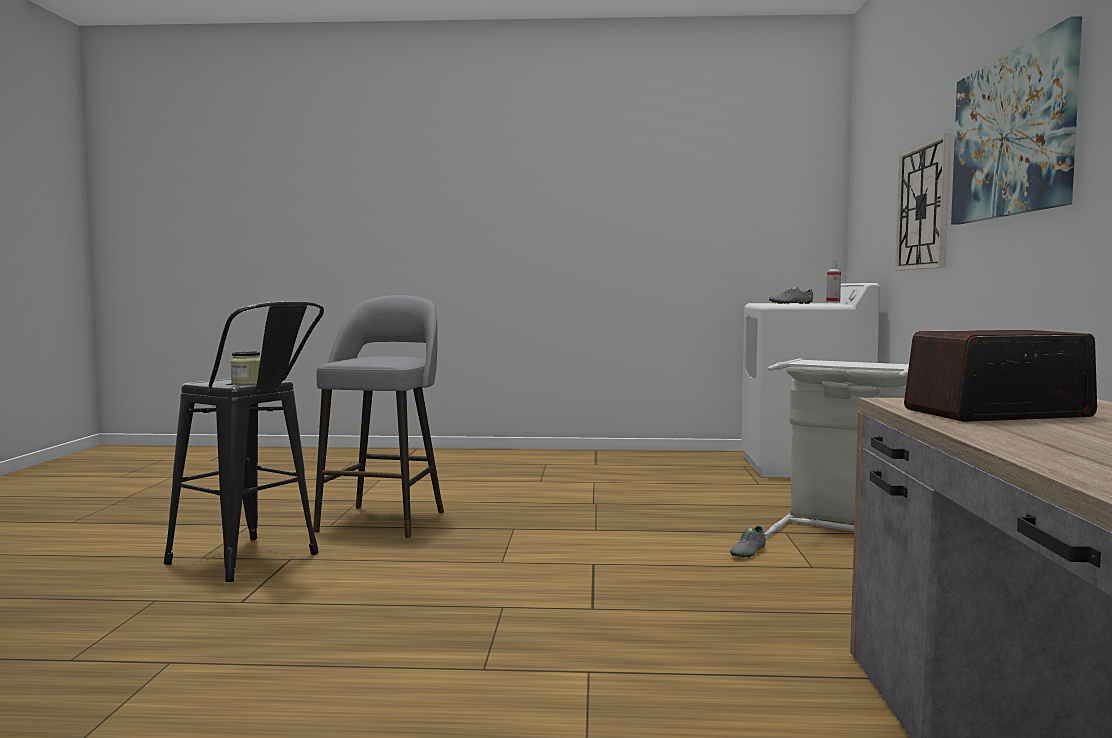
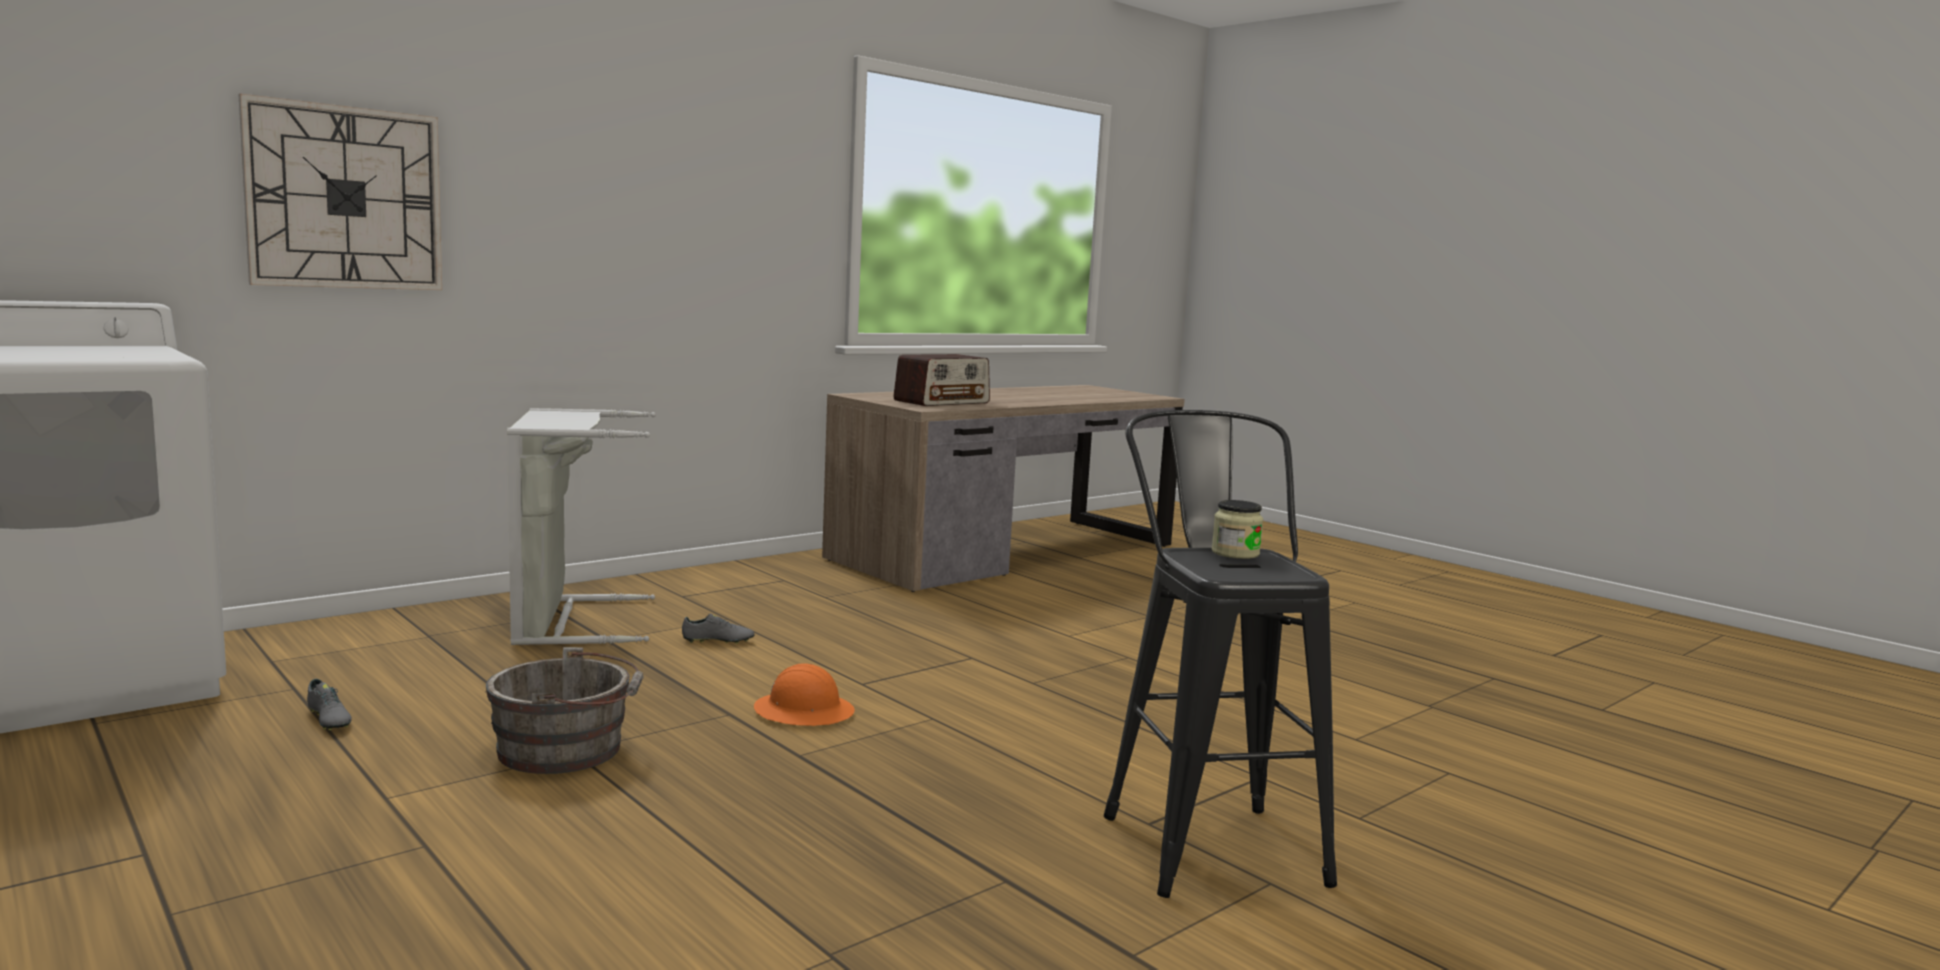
camera: 135 degrees left, 5 degrees up
grey stool [313,295,444,539] -> none
grey shoe [769,286,813,304] -> grey shoe moved to [307,679,352,730]
spray bottle [826,259,841,303] -> none
radio [904,330,1097,422] -> radio turned 75 degrees counterclockwise [893,354,990,406]
picture [951,16,1082,224] -> none
none -> grey bucket [486,647,644,774]
none -> orange hard hat [754,663,855,726]

